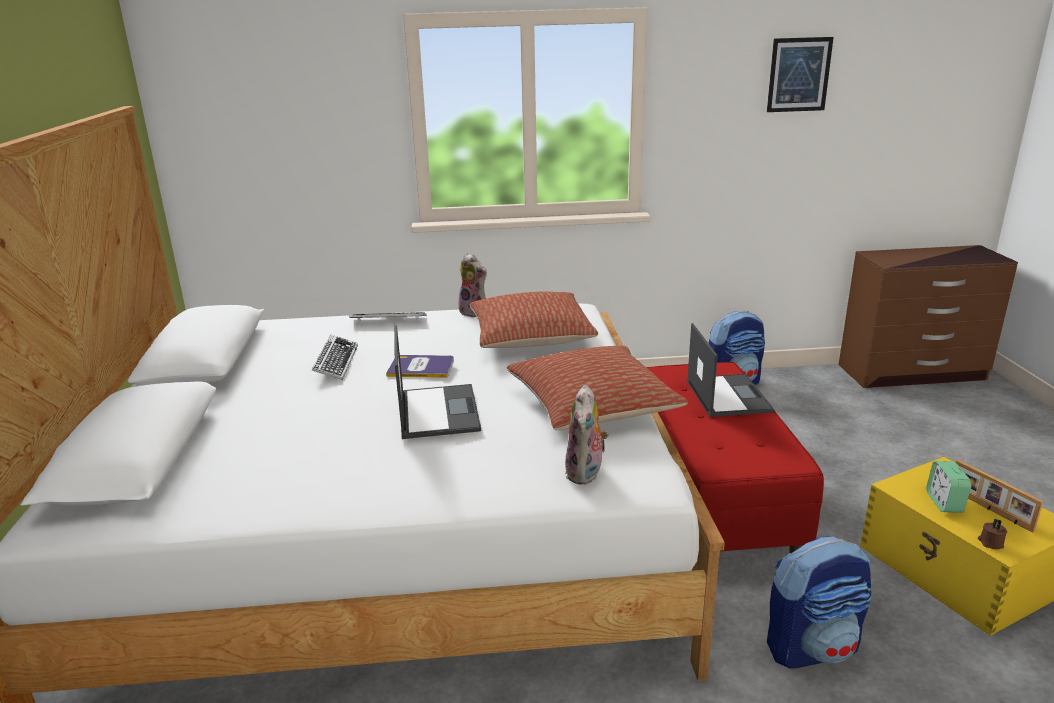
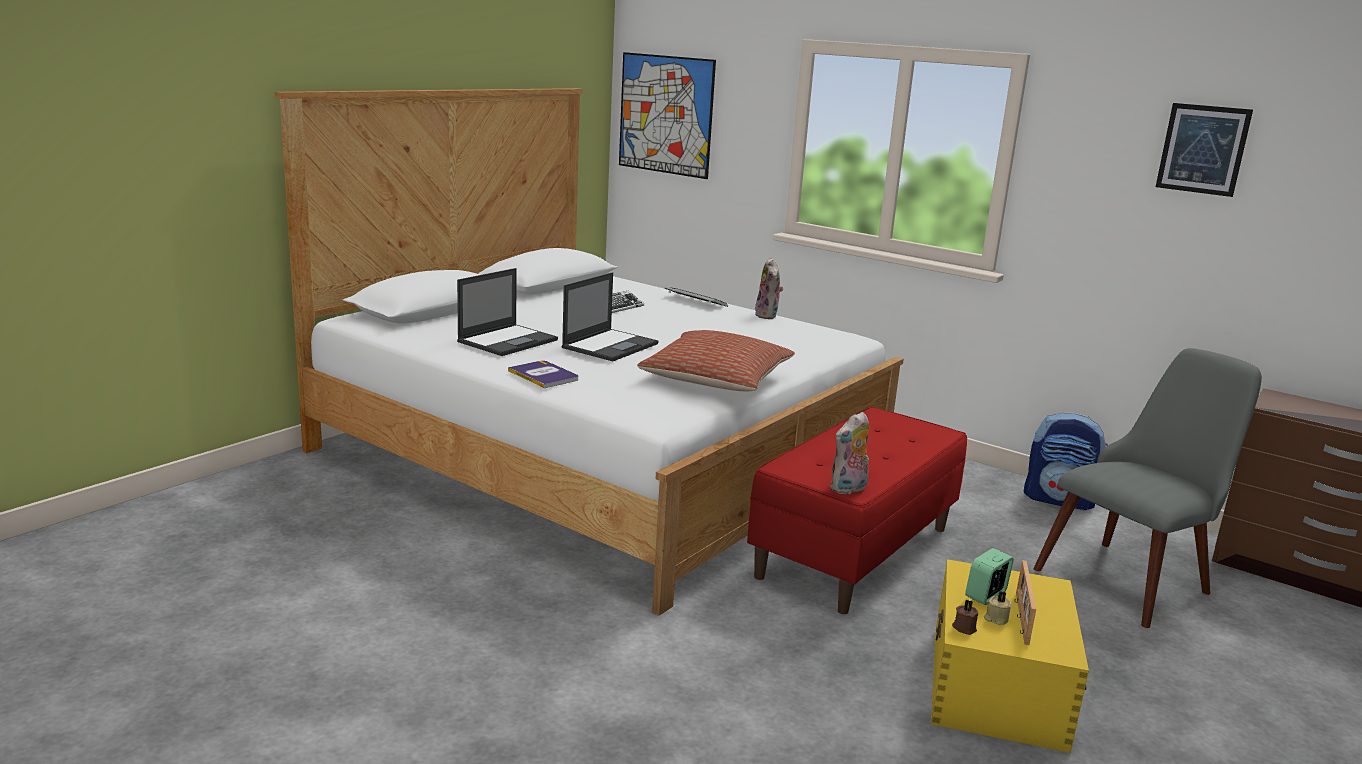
camera: 40 degrees right, 5 degrees down
book [386,355,454,378] -> book moved to [508,361,578,388]
pillow [470,291,598,348] -> none
plush toy [565,385,609,485] -> plush toy moved to [831,412,869,494]
laptop [687,323,774,417] -> laptop moved to [457,268,558,356]
backpack [767,536,872,669] -> none
none -> picture [619,52,716,179]
none -> beige candle [984,591,1012,625]
none -> grey chair [1033,348,1262,628]

